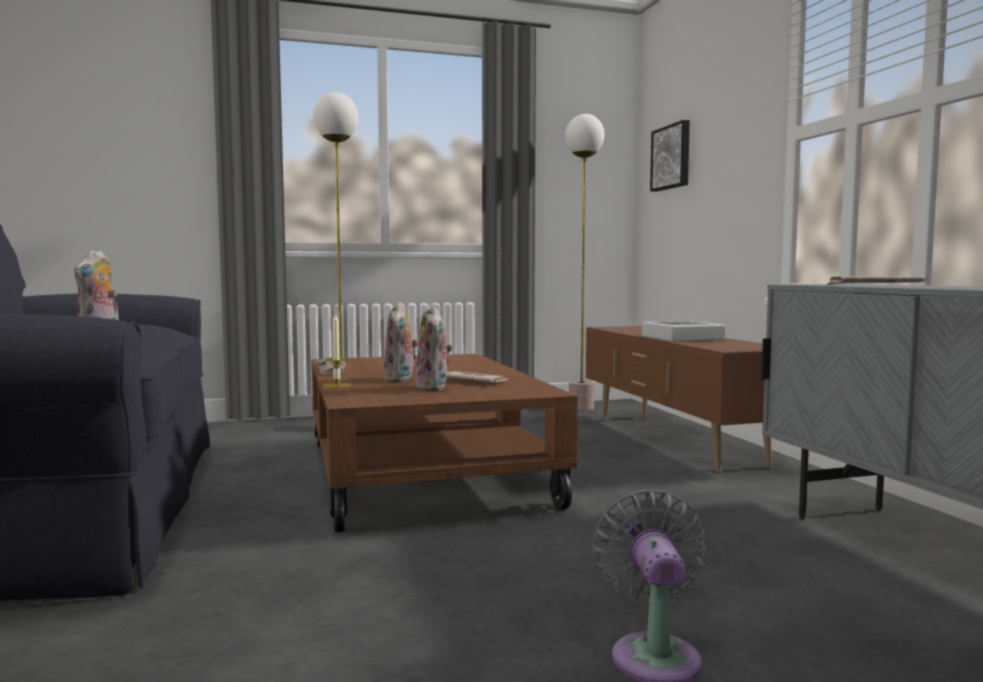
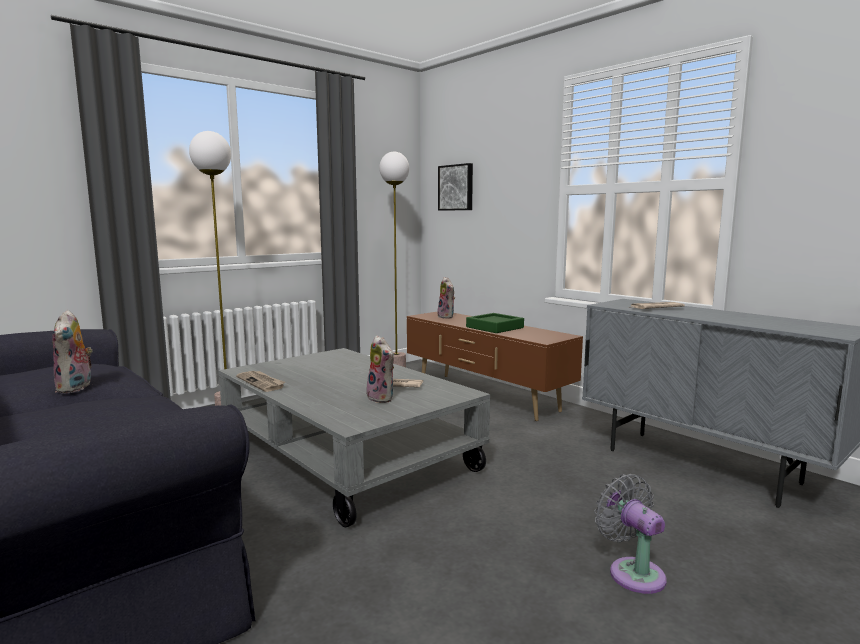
camera: 25 degrees left, 5 degrees up
brown coffee table [311,354,578,532] -> grey coffee table [218,348,490,527]
candle [323,312,351,388] -> none
plush toy [383,302,418,382] -> plush toy moved to [437,277,455,319]
grey tray [642,321,726,342] -> green tray [466,313,524,333]

